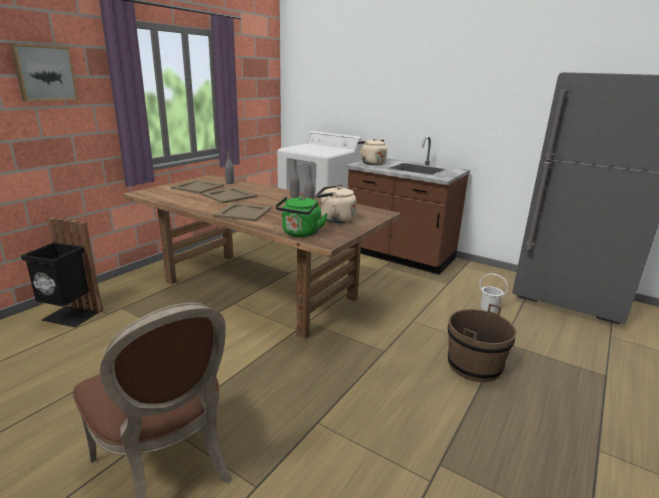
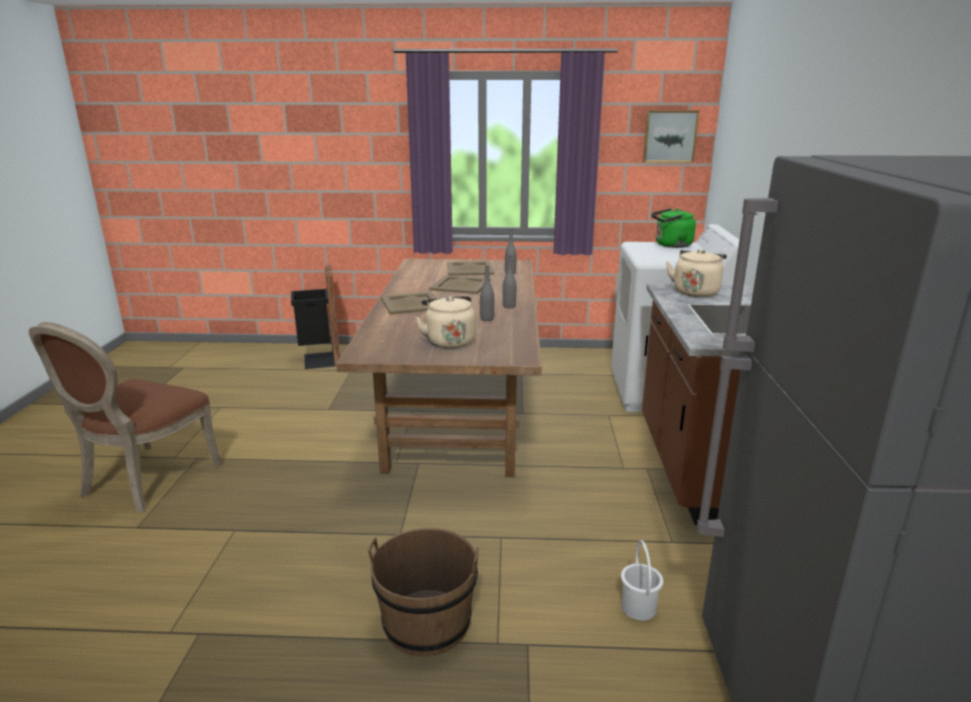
camera: 60 degrees right, 0 degrees up
picture [11,44,78,102] -> picture moved to [643,110,699,163]
green kettle [276,196,327,237] -> green kettle moved to [651,208,696,248]

